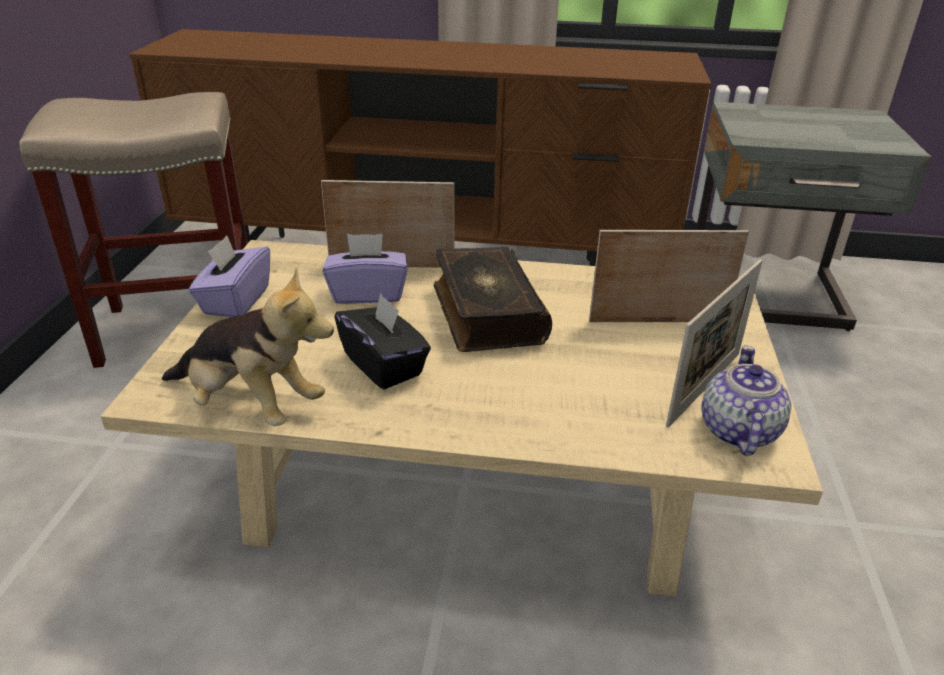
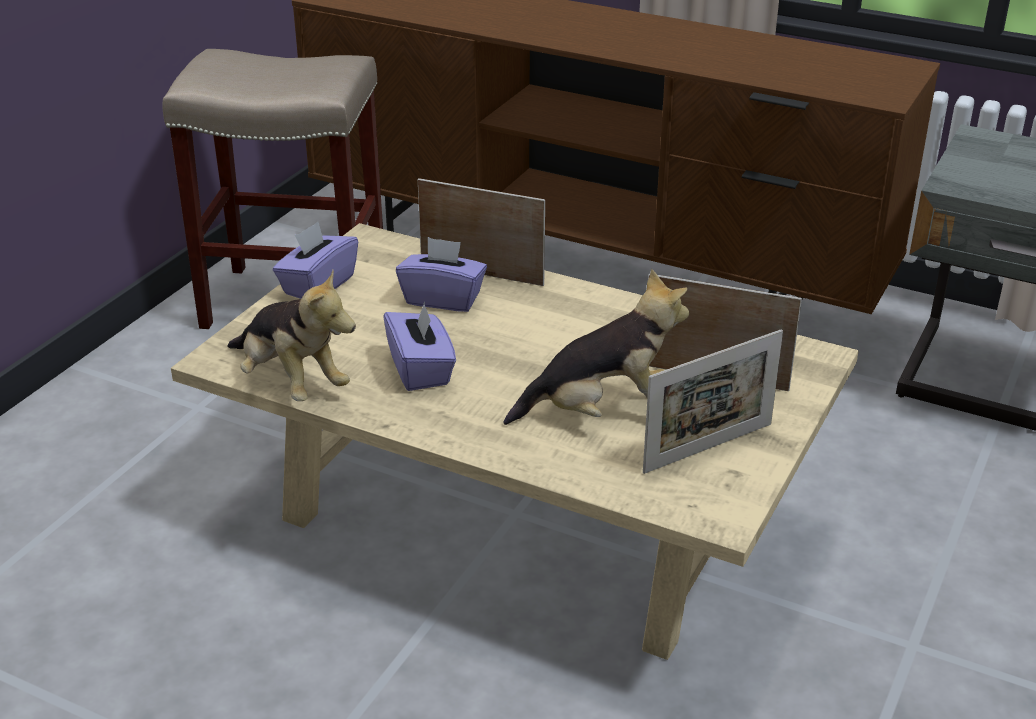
camera: 20 degrees right, 0 degrees up
black tissue box [334,293,431,389] -> purple tissue box [383,301,456,391]
book [434,247,552,352] -> none
teapot [701,345,792,456] -> none
none -> plush toy [503,269,689,425]

